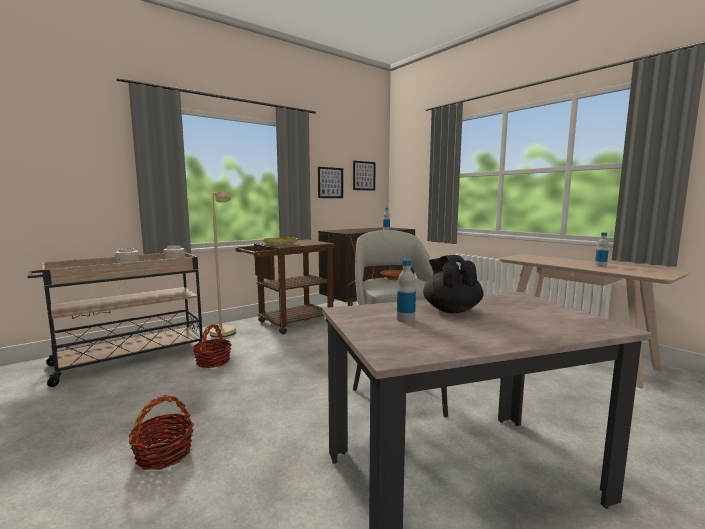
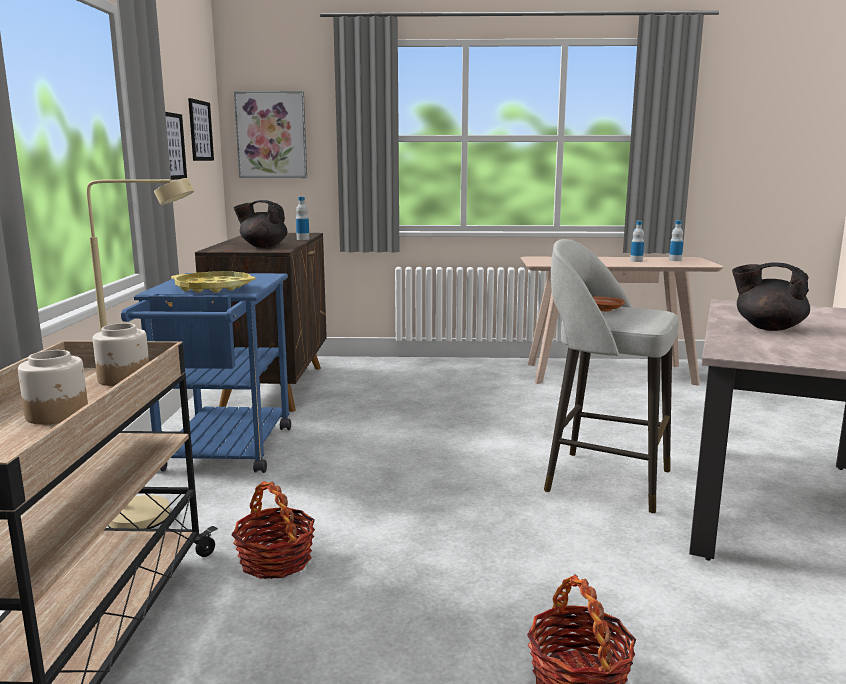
camera: 50 degrees left, 5 degrees up
brown cart [235,239,336,335] -> blue cart [121,273,291,473]
bottle [397,259,416,323] -> bottle moved to [669,220,683,261]
none -> black teapot [233,200,287,248]
none -> picture [234,91,307,178]

